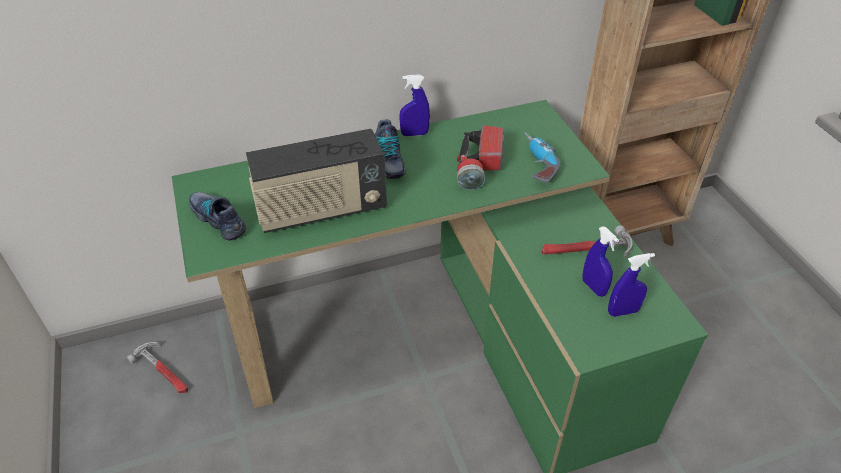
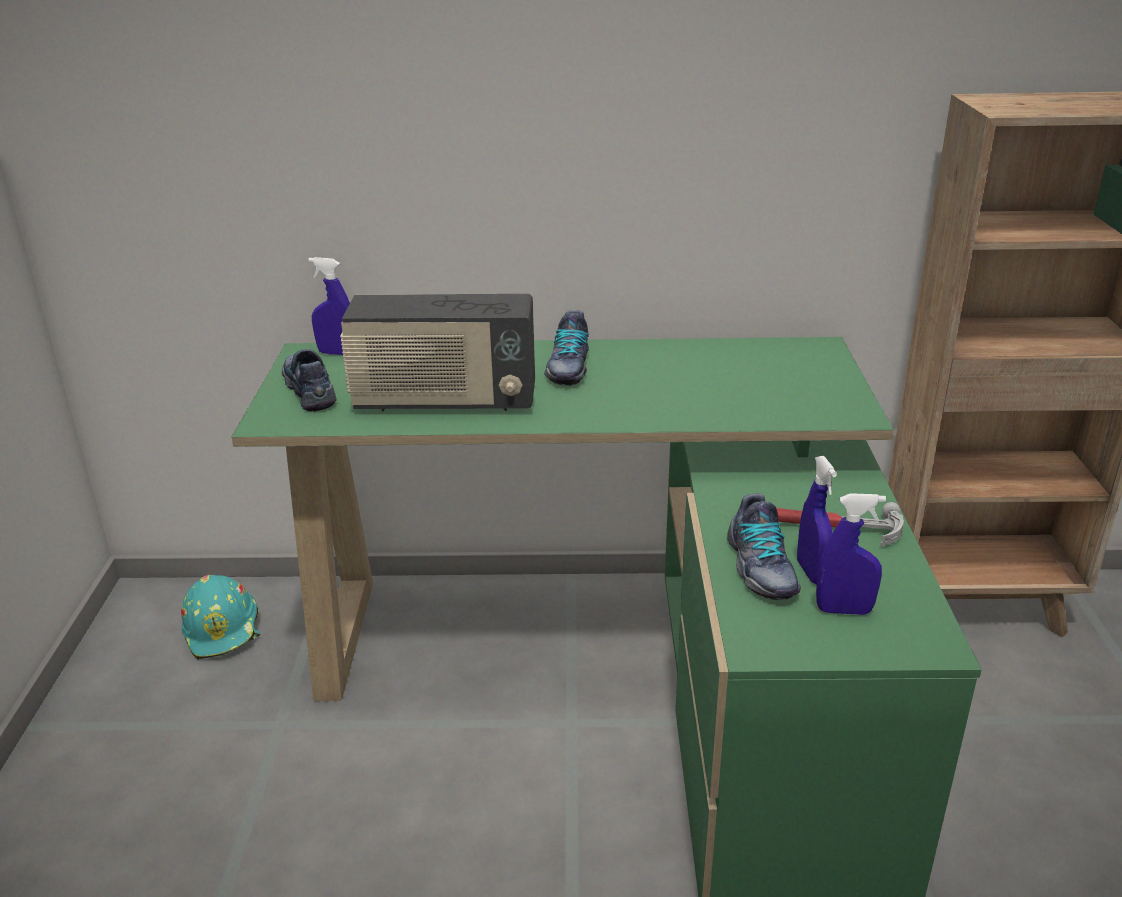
camera: 20 degrees right, 15 degrees down
hammer [127,342,188,393] -> turquoise hard hat [181,575,260,660]
blue spray bottle [399,74,430,136] -> blue spray bottle moved to [308,257,350,355]
flashlight [457,125,504,190] -> none
power drill [524,132,560,183] -> none
none -> shoe [727,493,801,600]

